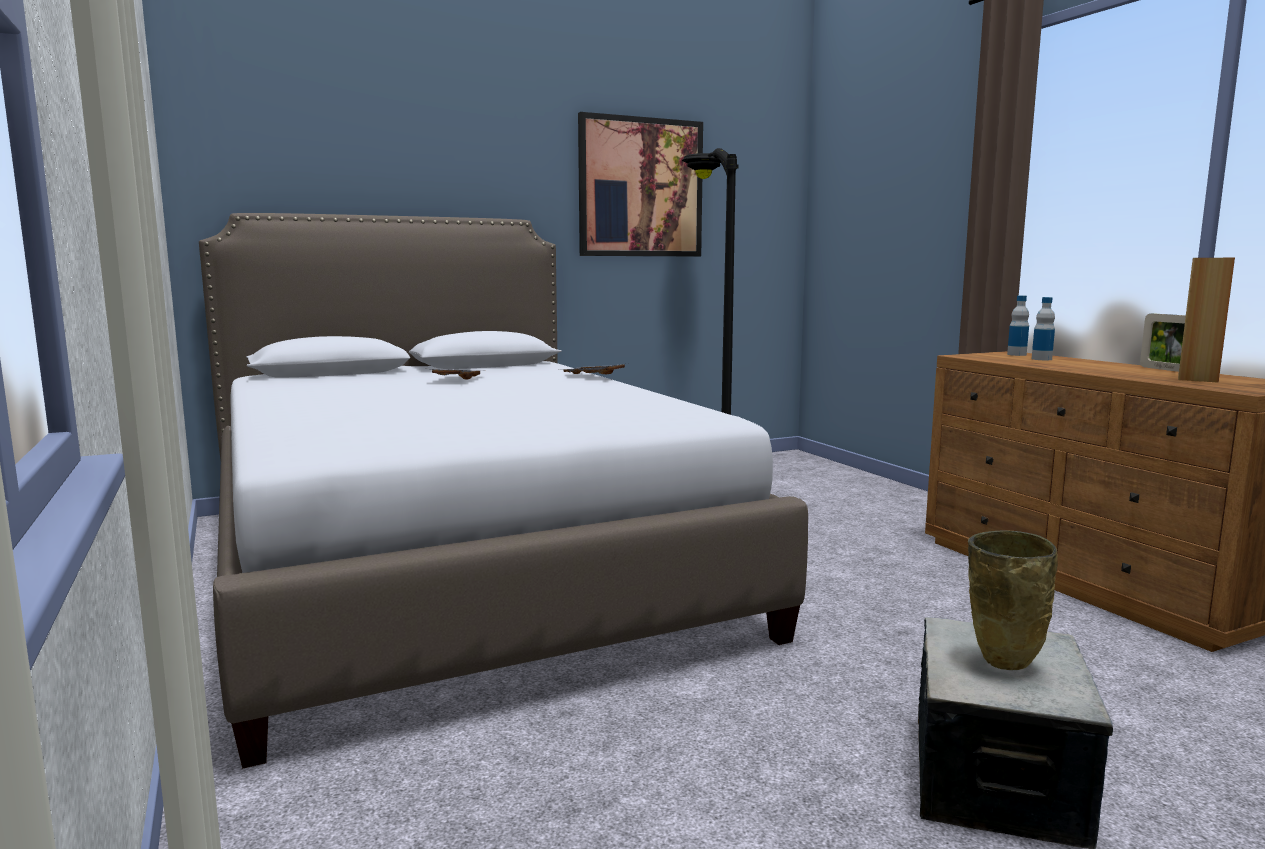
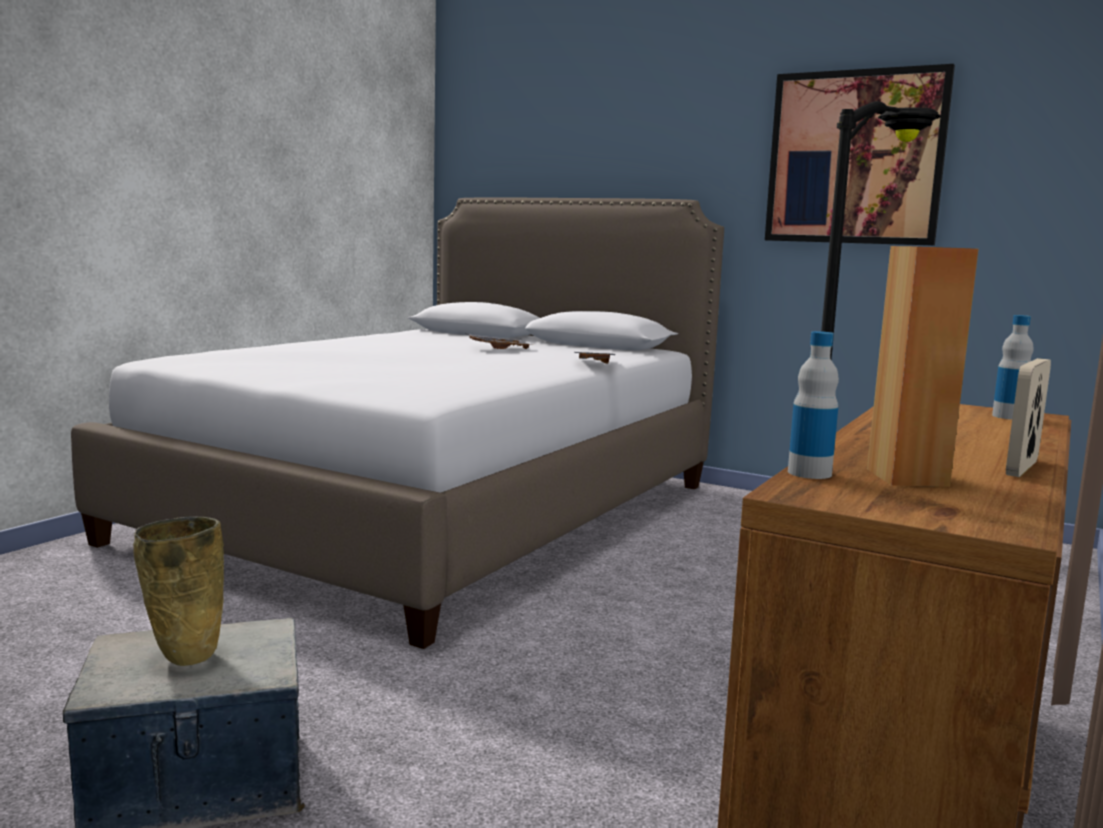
camera: 55 degrees right, 0 degrees up
bottle [1032,297,1055,360] -> bottle moved to [788,331,839,479]

